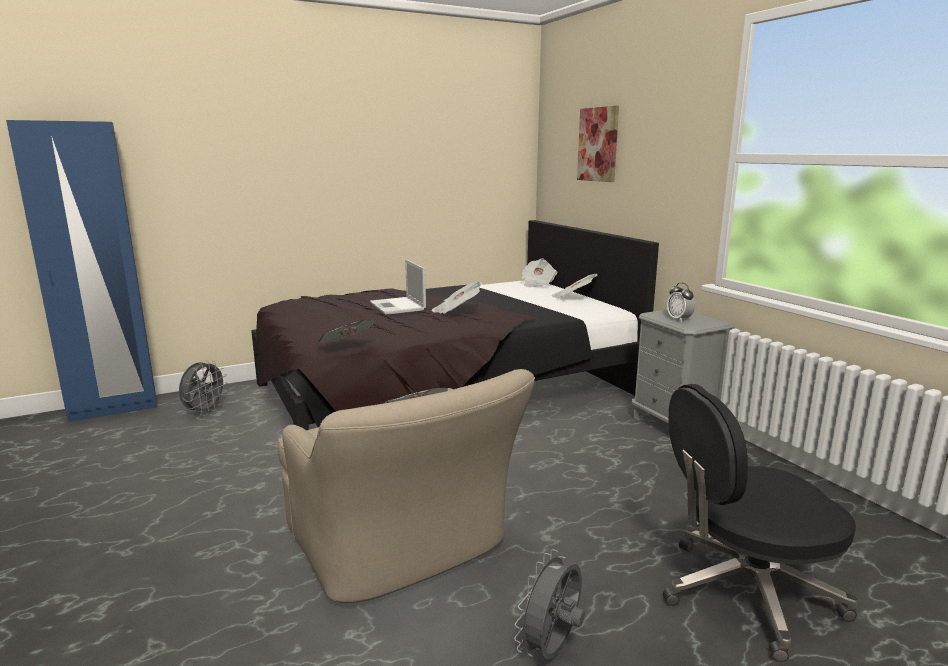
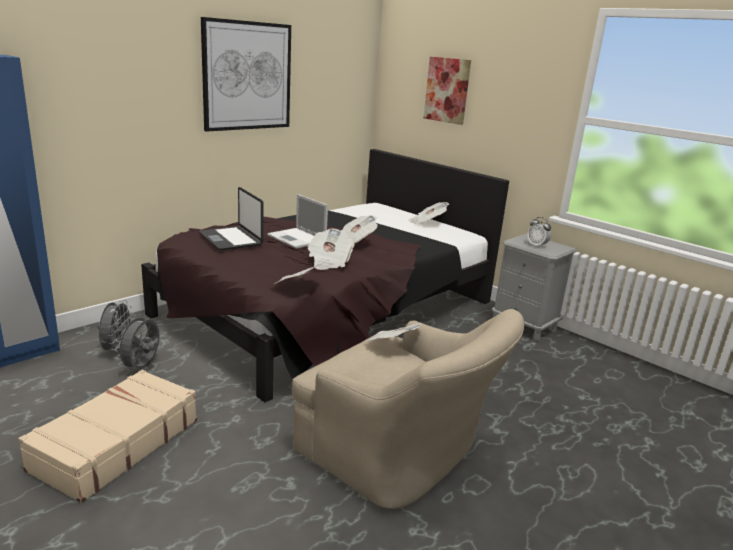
camera: 20 degrees left, 5 degrees up
grey fan [514,549,585,659] -> grey fan moved to [115,314,160,371]
newspaper [521,258,557,287] -> newspaper moved to [308,229,355,270]
black office chair [663,384,858,662] -> none
none -> beige suitcase [18,370,197,503]
none -> laptop [199,187,264,251]
none -> picture [201,17,291,132]

